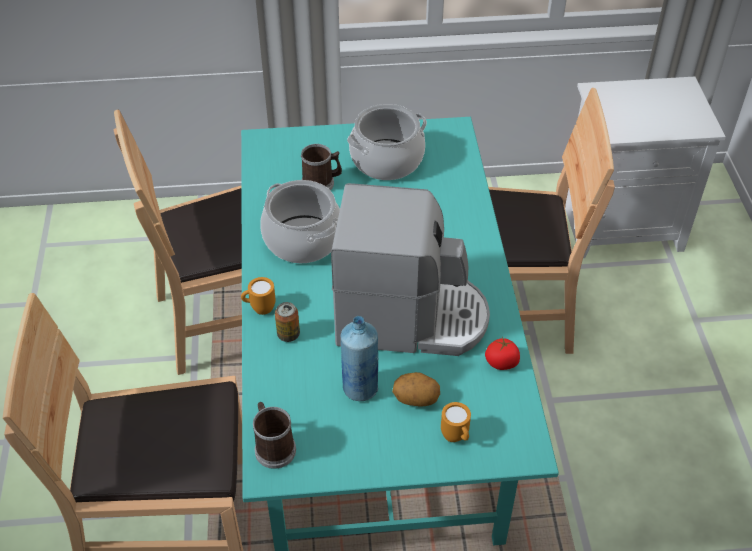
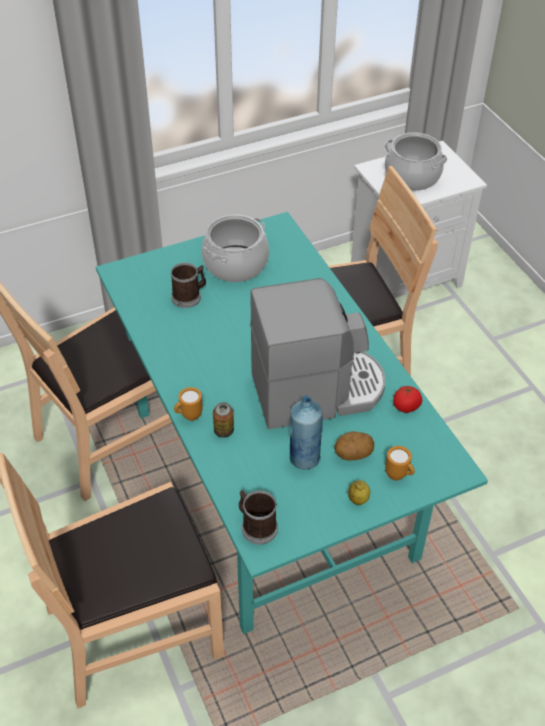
camera: 20 degrees left, 0 degrees up
cooking pot [260,180,340,263] -> cooking pot moved to [384,133,448,191]
none -> lemon [348,480,370,505]

